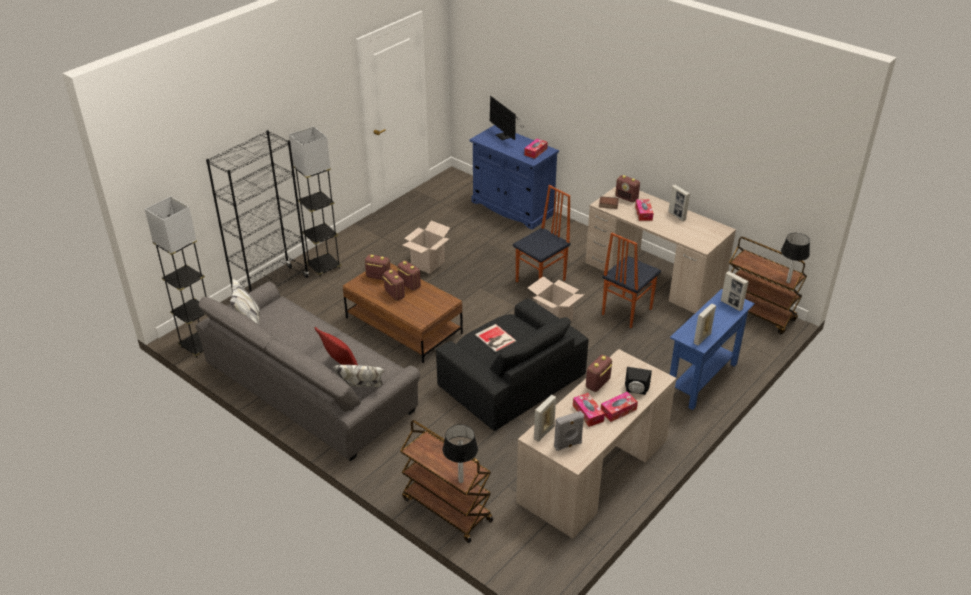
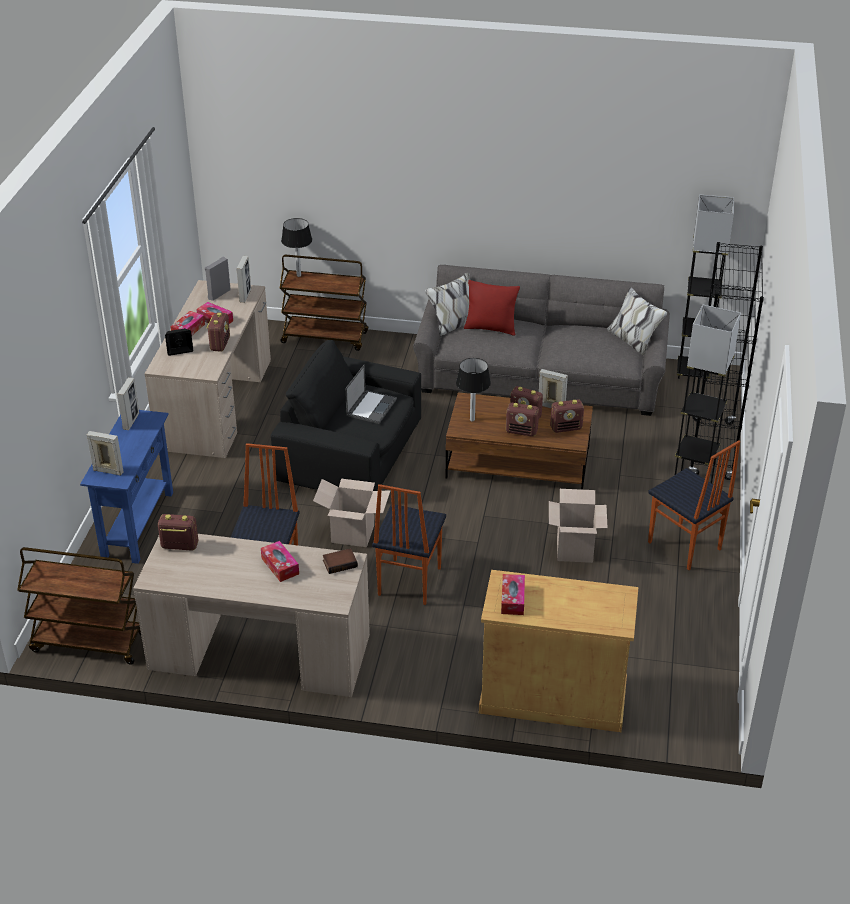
camera: 150 degrees right, 0 degrees up
blue cabinet [469,125,559,230] -> beige cabinet [479,570,638,732]
book [475,324,516,352] -> laptop [345,364,397,424]
monitor [489,96,522,140] -> none
radio [615,175,640,202] -> radio moved to [158,514,198,551]
picture frame [668,185,690,221] -> picture frame moved to [539,369,568,408]
table lamp [781,233,810,283] -> table lamp moved to [456,358,491,421]
none -> chair [648,440,740,570]

